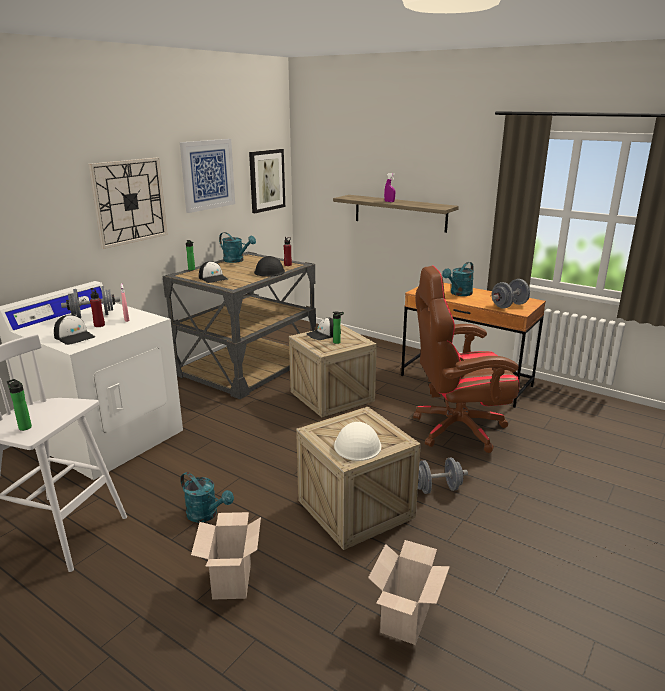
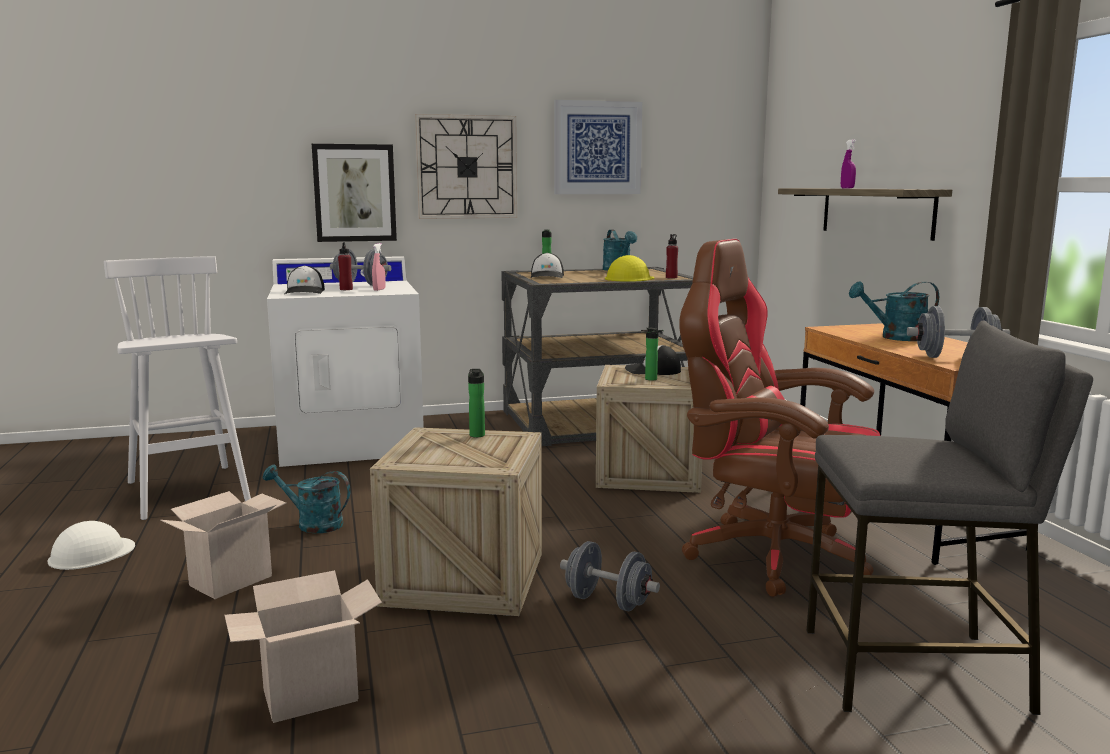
camera: 40 degrees right, 10 degrees down
bottle [7,379,32,431] -> bottle moved to [468,369,485,437]
turquoise watering can [180,472,234,523] -> turquoise watering can turned 120 degrees clockwise [263,465,351,533]
picture [249,149,285,213] -> picture moved to [312,144,397,242]
black hard hat [254,256,285,277] -> yellow hard hat [605,255,655,282]
white hard hat [334,422,381,461] -> white hard hat moved to [48,521,135,570]
none -> grey stool [806,320,1093,715]

